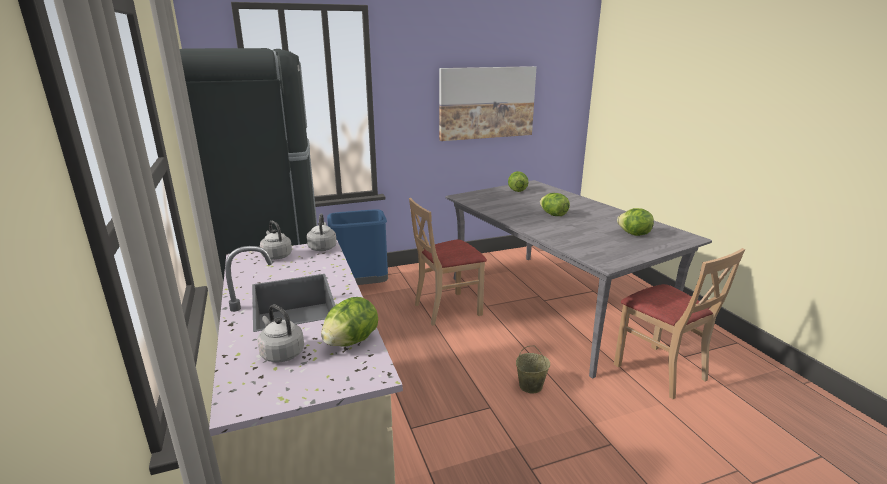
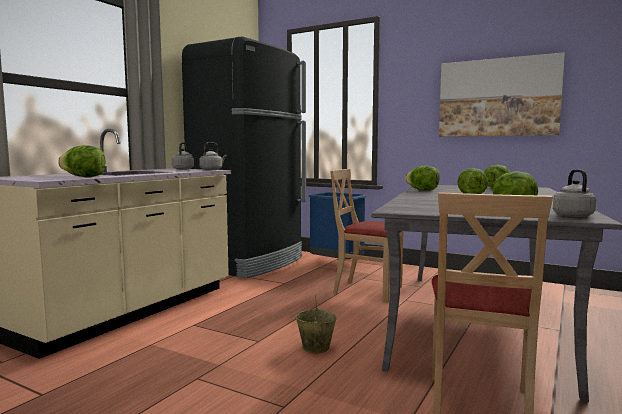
camera: 50 degrees right, 15 degrees down
grey kettle [257,305,304,362] -> grey kettle moved to [553,169,596,217]
none -> lettuce [405,166,439,191]

